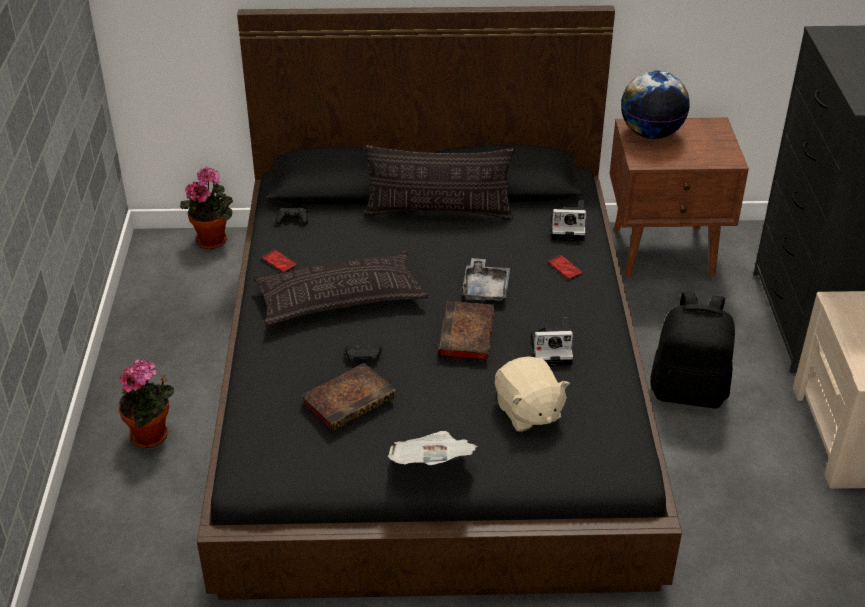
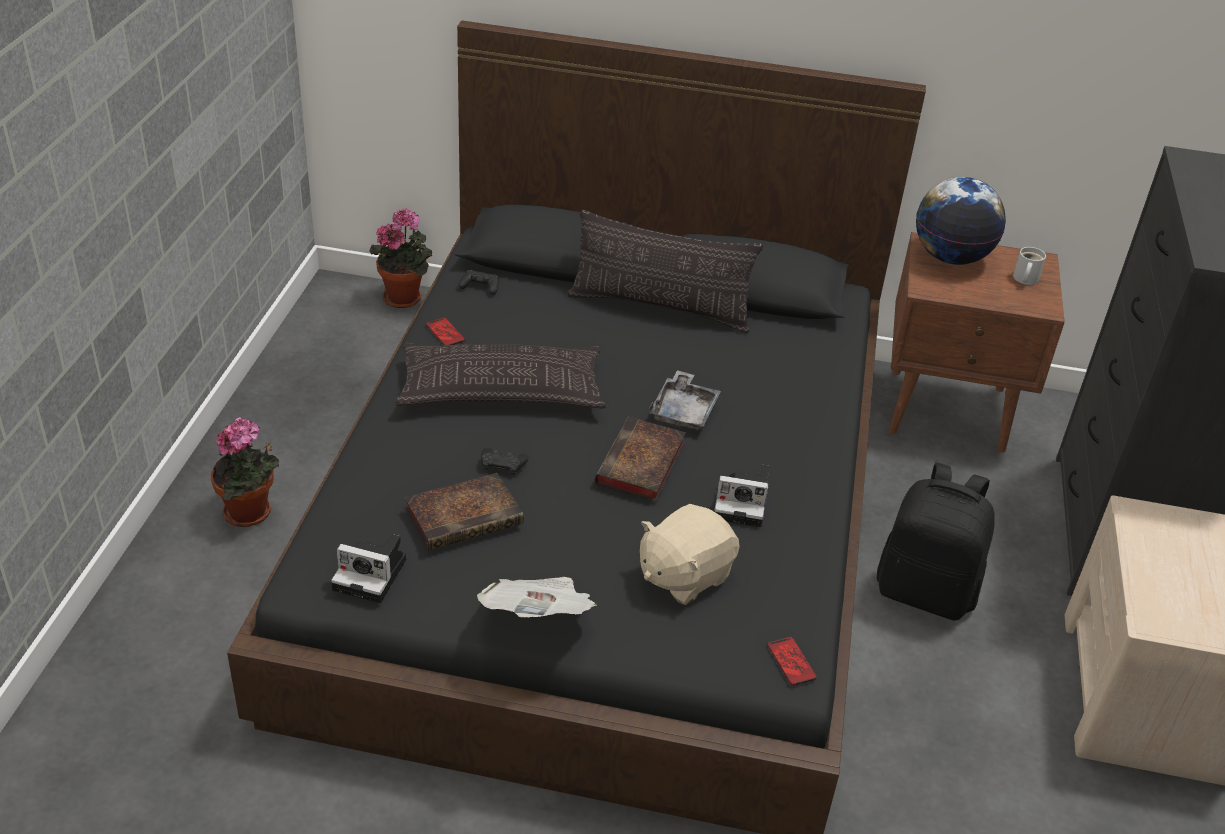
camera: 10 degrees right, 0 degrees up
beige plush toy [495,356,570,432] -> beige plush toy turned 60 degrees clockwise [640,504,740,605]
phone [547,255,583,280] -> phone moved to [767,636,817,686]
camera [551,200,587,241] -> camera moved to [331,534,406,603]
none -> white mug [1013,247,1046,285]

